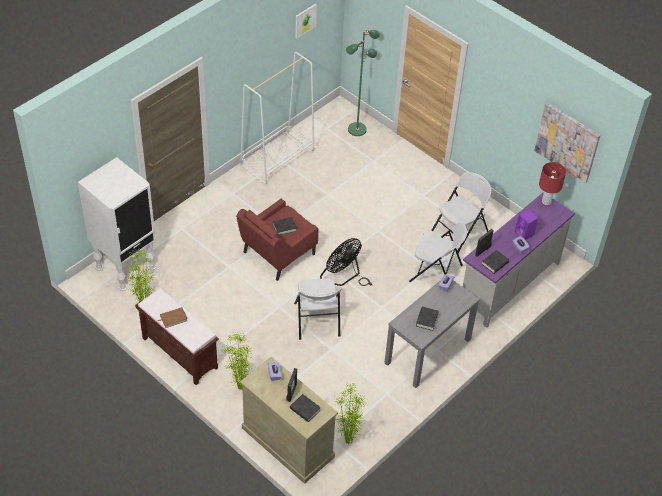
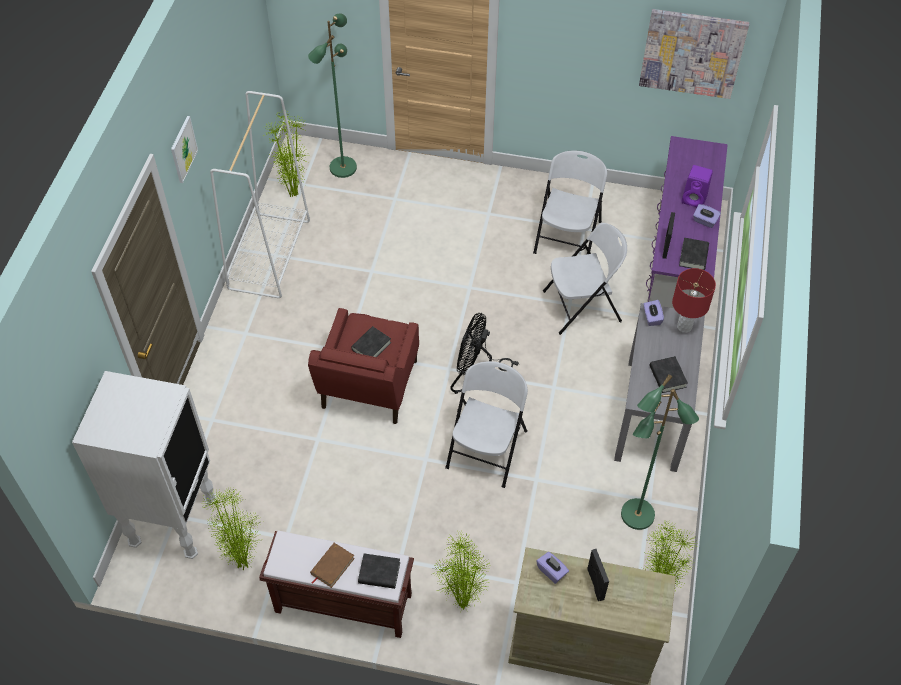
camera: 30 degrees left, 5 degrees up
black book [290,394,321,422] -> black book moved to [358,553,400,589]
white chair [294,278,341,340] -> white chair turned 120 degrees counterclockwise [445,361,528,488]
picture [295,4,317,38] -> picture moved to [171,116,198,183]
red table lamp [539,162,566,205] -> red table lamp moved to [672,268,716,333]
none -> potted plant [263,110,311,197]
none -> green floor lamp [621,374,699,530]

